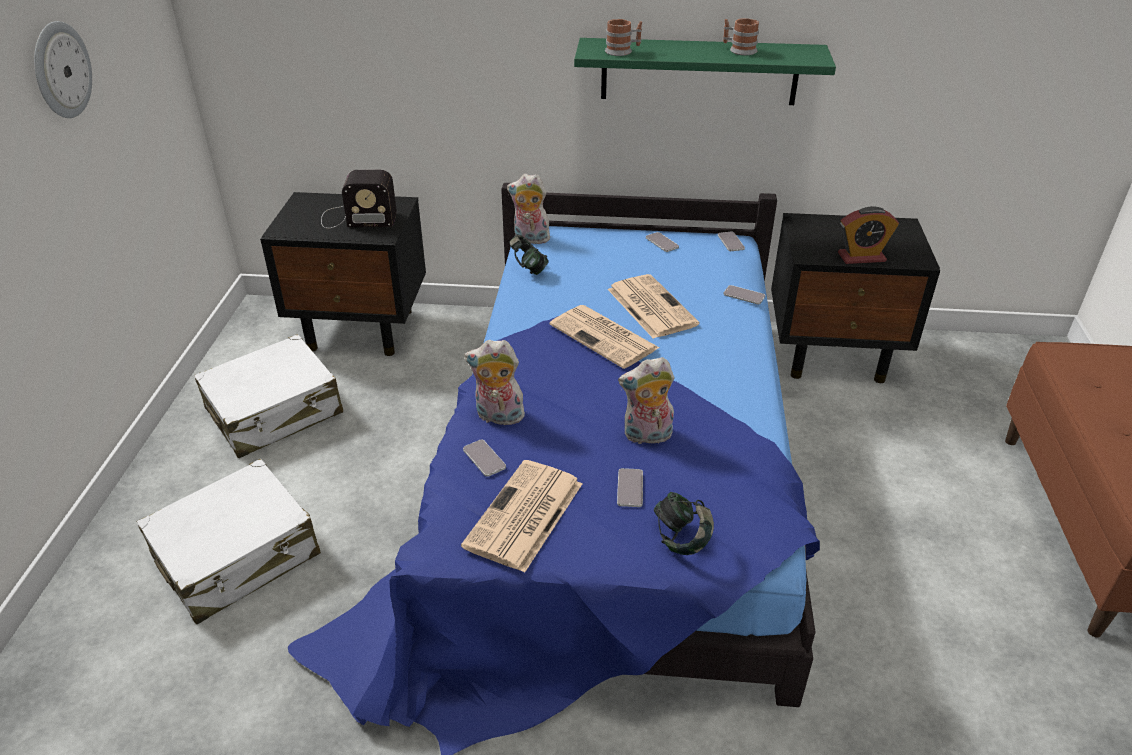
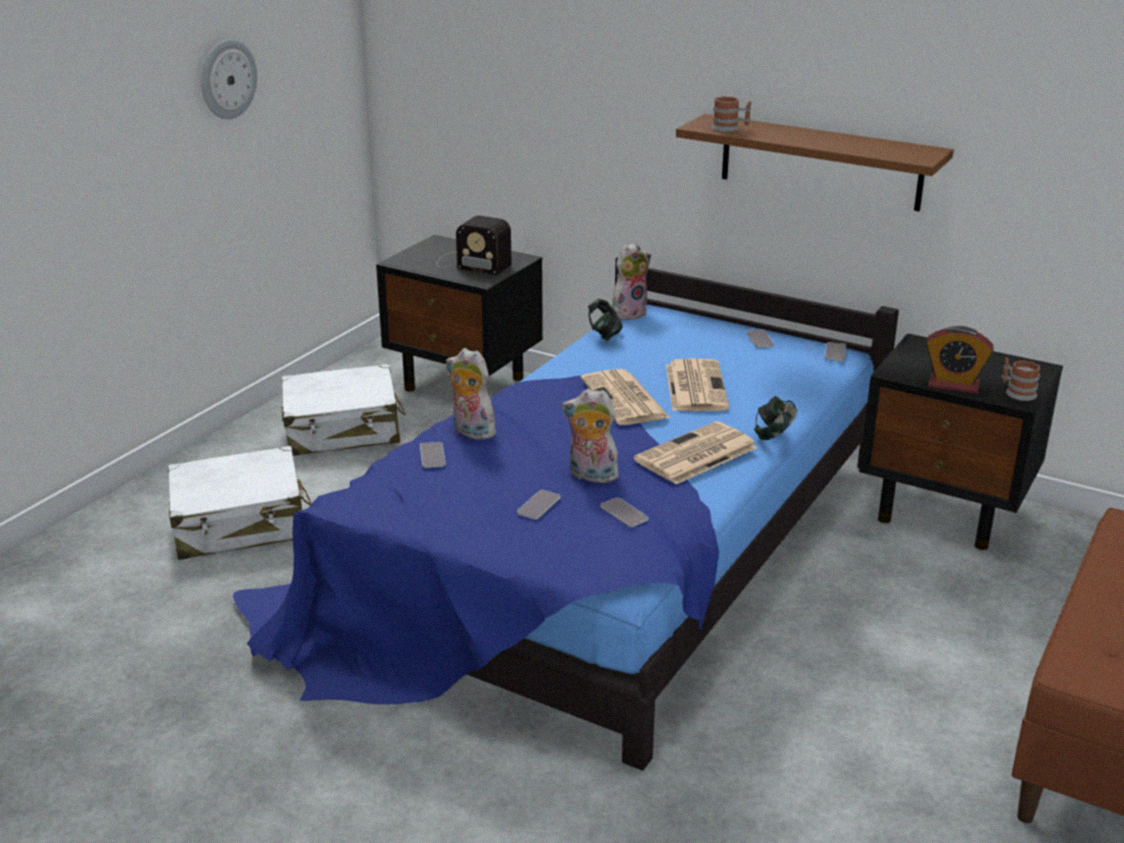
camera: 25 degrees right, 10 degrees down
newspaper [461,460,582,573] -> newspaper moved to [634,421,758,484]
plush toy [507,174,550,244] -> plush toy turned 105 degrees clockwise [612,242,651,320]
green shelf [574,38,836,105] -> brown shelf [676,114,954,211]
headphones [654,492,714,555] -> headphones moved to [754,396,797,440]
mug [723,18,759,55] -> mug moved to [1002,358,1040,401]
phone [723,285,765,304] -> phone moved to [600,498,649,527]

